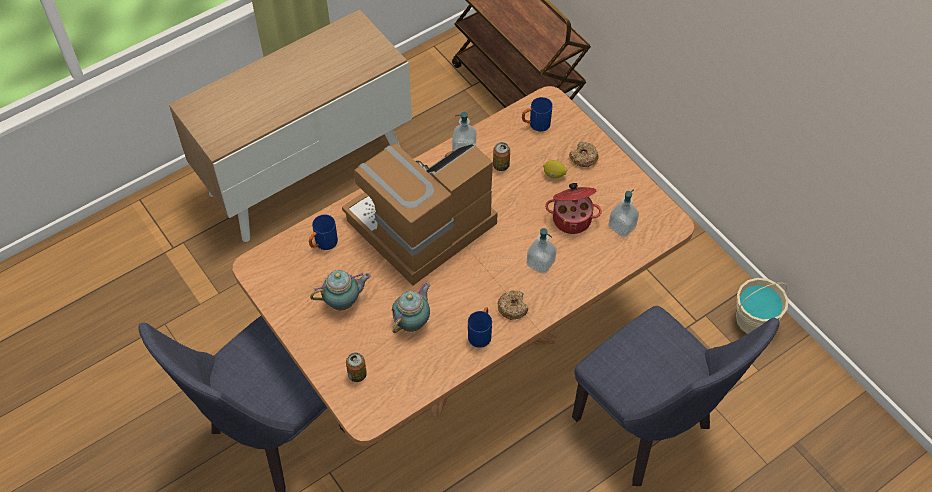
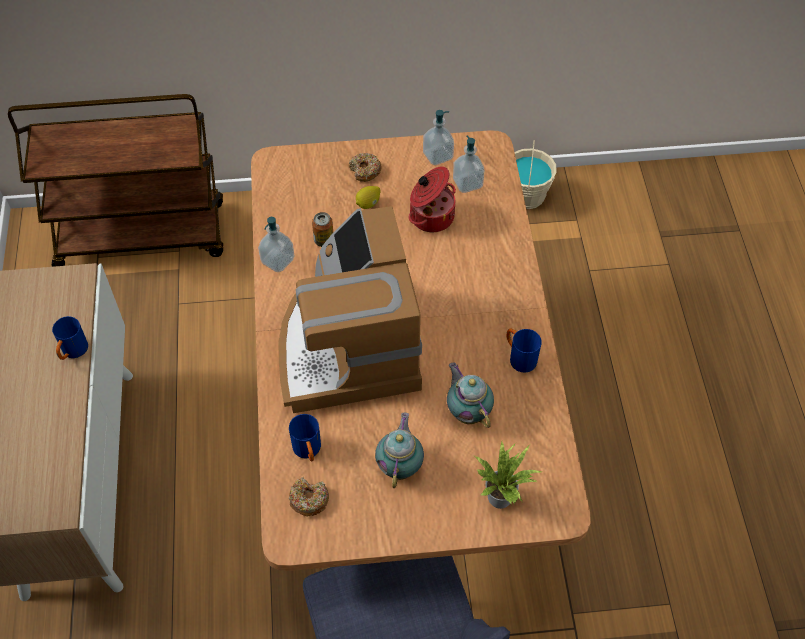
camera: 60 degrees left, 0 degrees up
can [346,353,367,382] -> potted plant [475,442,542,509]
donut [498,290,528,320] -> donut moved to [289,477,329,516]
blue mug [522,97,553,132] -> blue mug moved to [52,316,88,360]
soap dispenser [527,228,557,274] -> soap dispenser moved to [423,110,454,165]
blue chair [572,306,779,486] -> none

